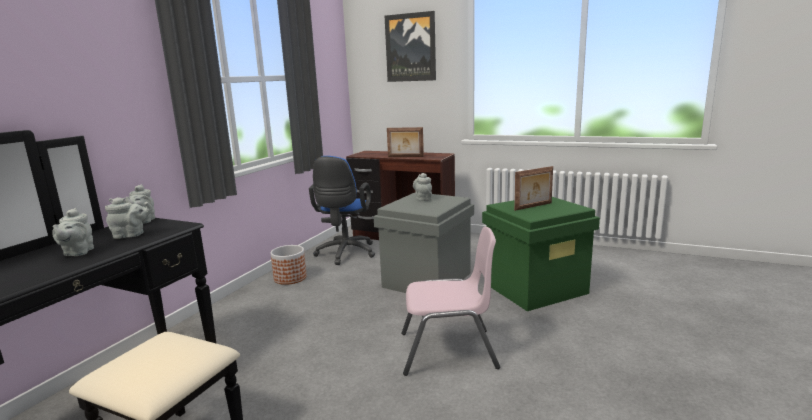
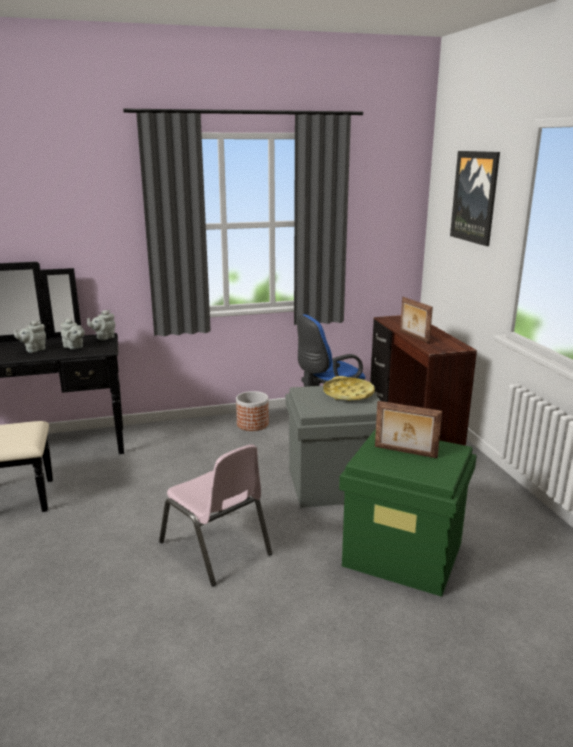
camera: 50 degrees right, 5 degrees up
grey teapot [413,173,432,201] -> yellow tray [323,376,375,401]

